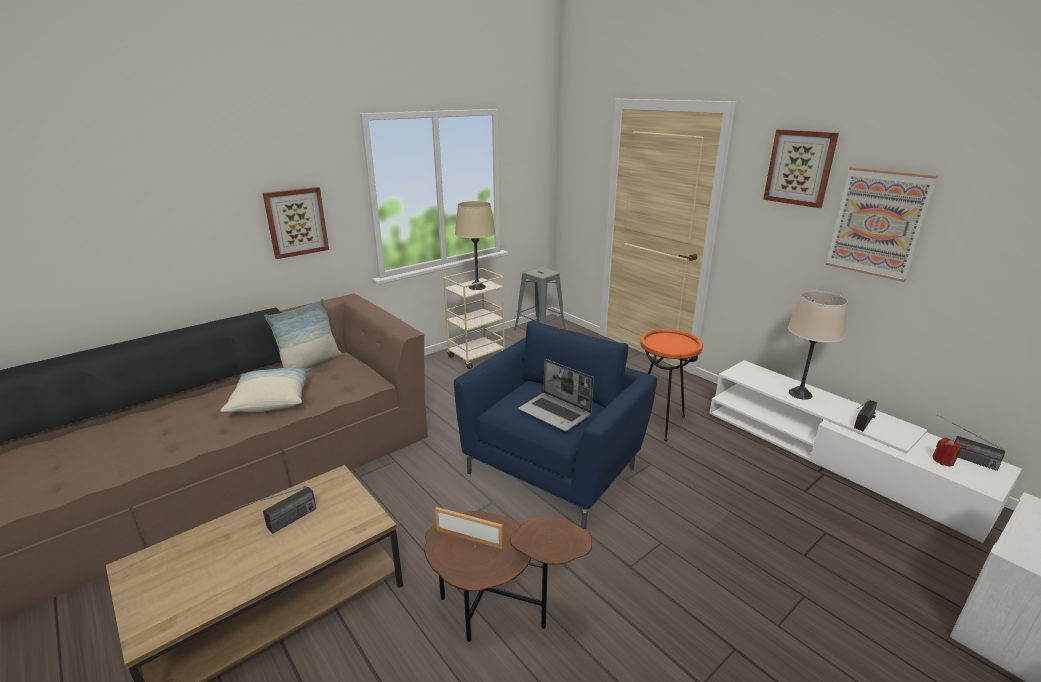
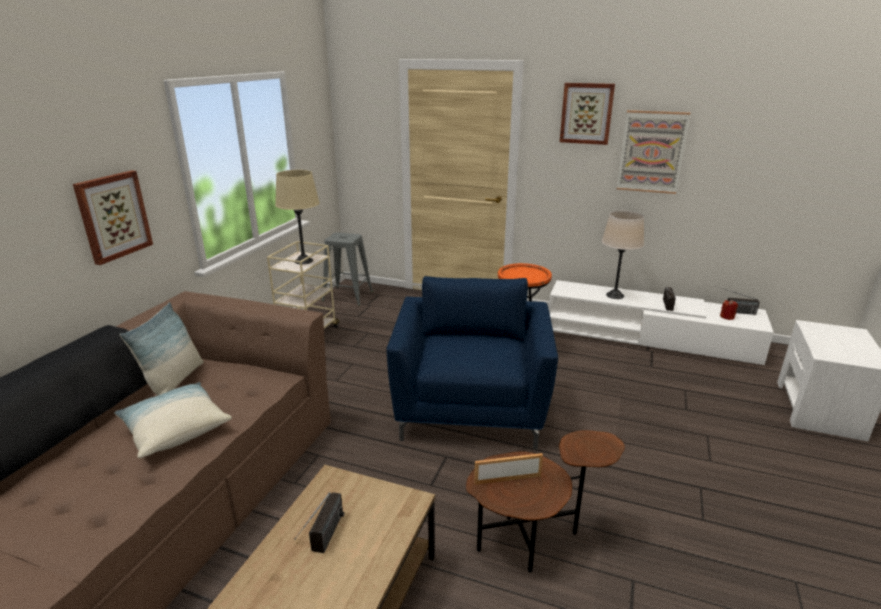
camera: 30 degrees left, 0 degrees up
laptop [518,359,594,431] -> none

